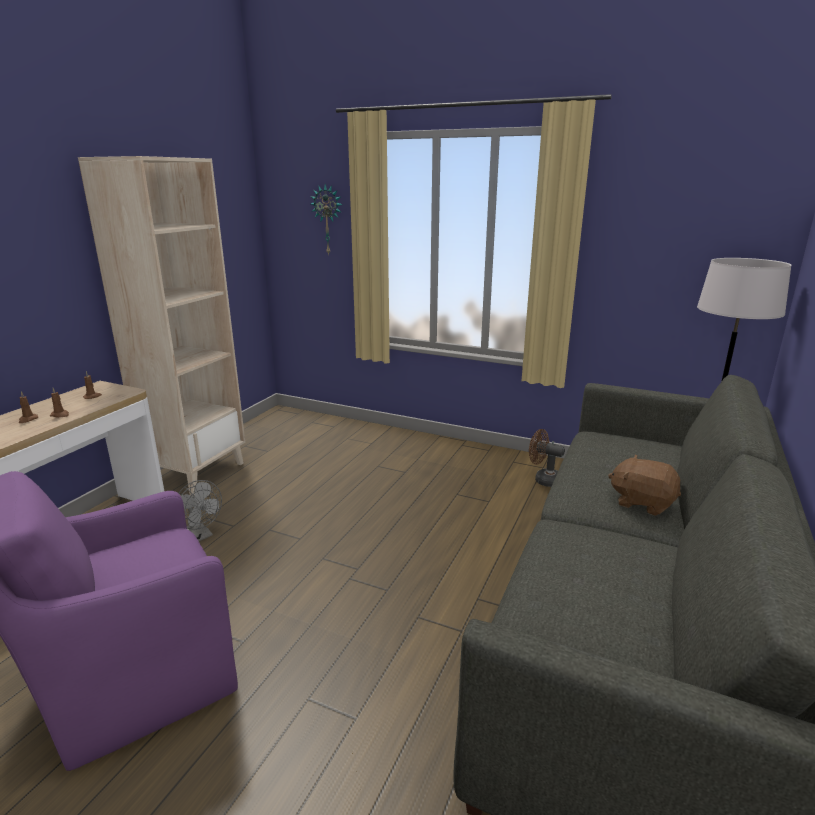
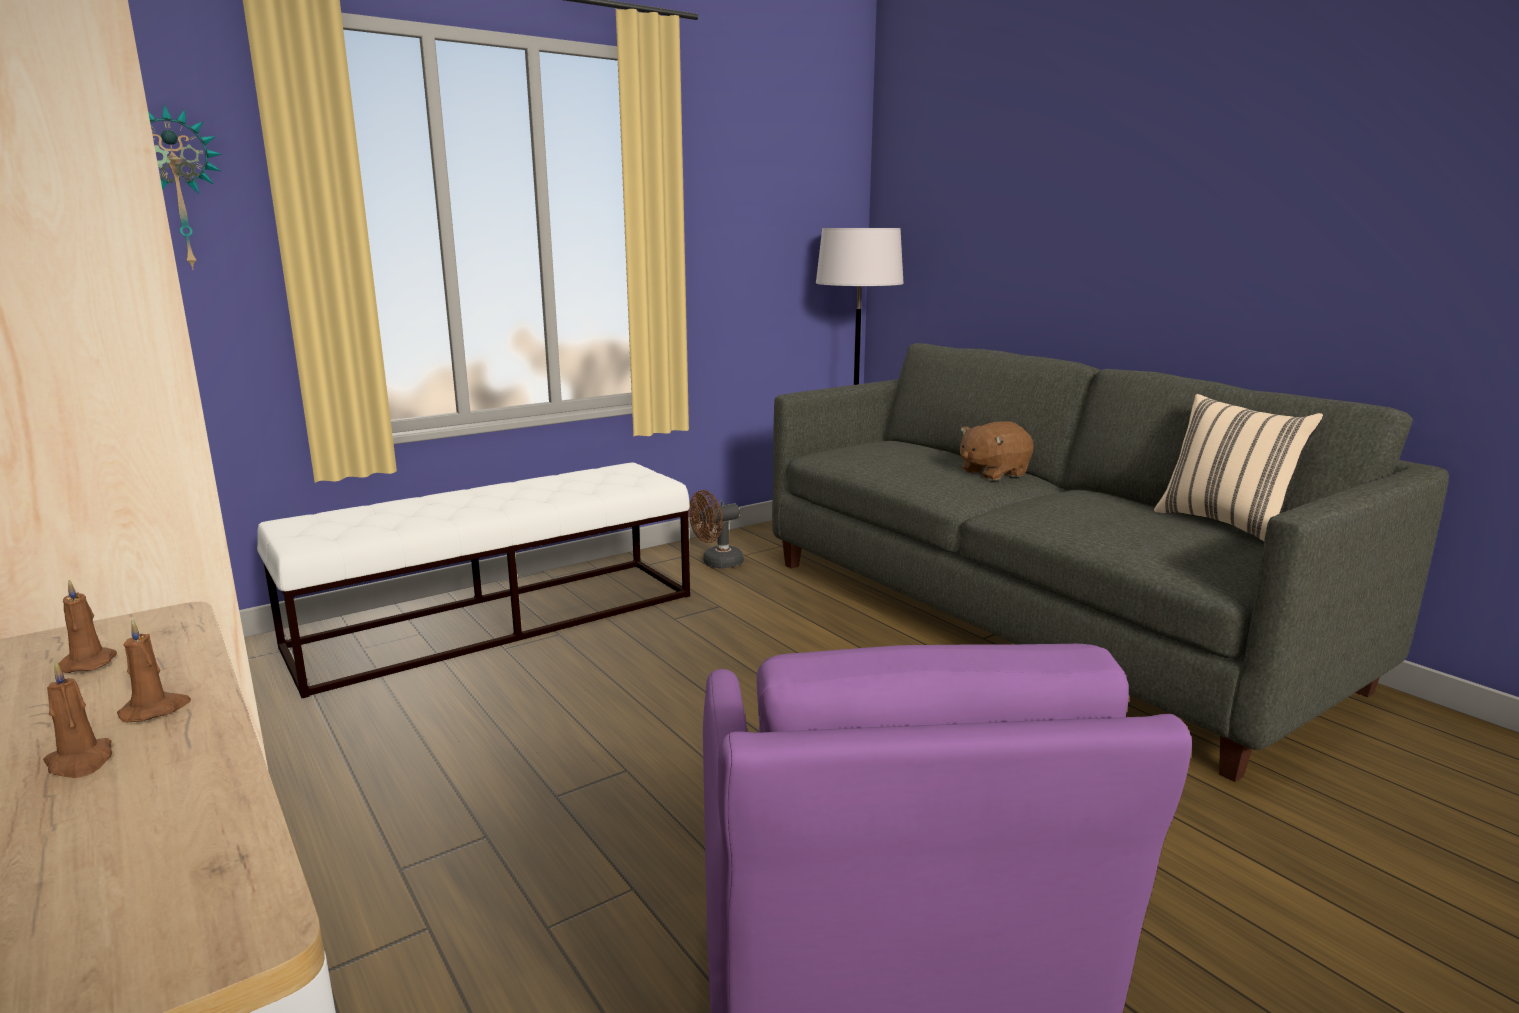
camera: 60 degrees left, 5 degrees down
grey fan [179,480,222,541] -> none
none -> white bench [257,462,690,698]
none -> beige pillow [1154,394,1323,541]

